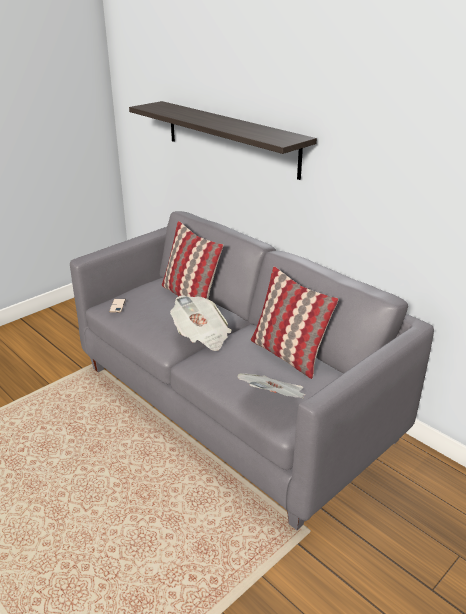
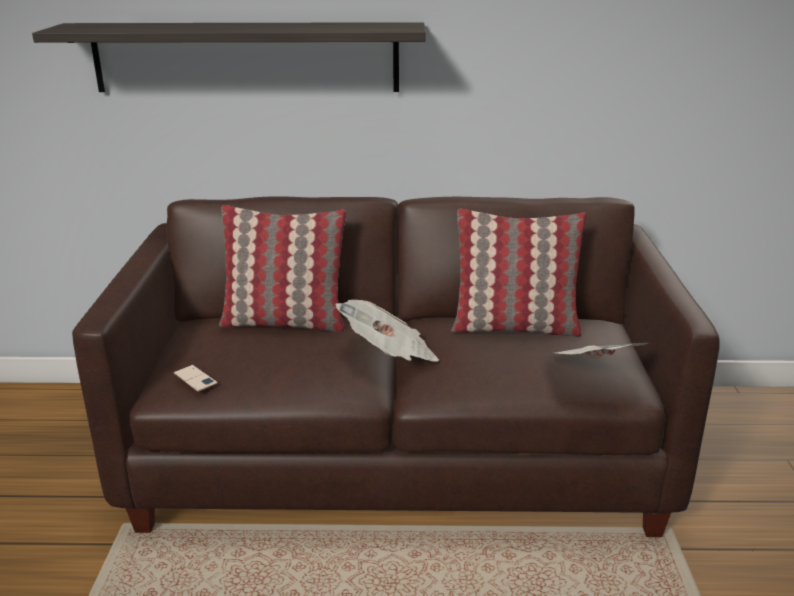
camera: 45 degrees left, 5 degrees down
grey sofa [70,211,434,530] -> brown sofa [72,196,720,537]

